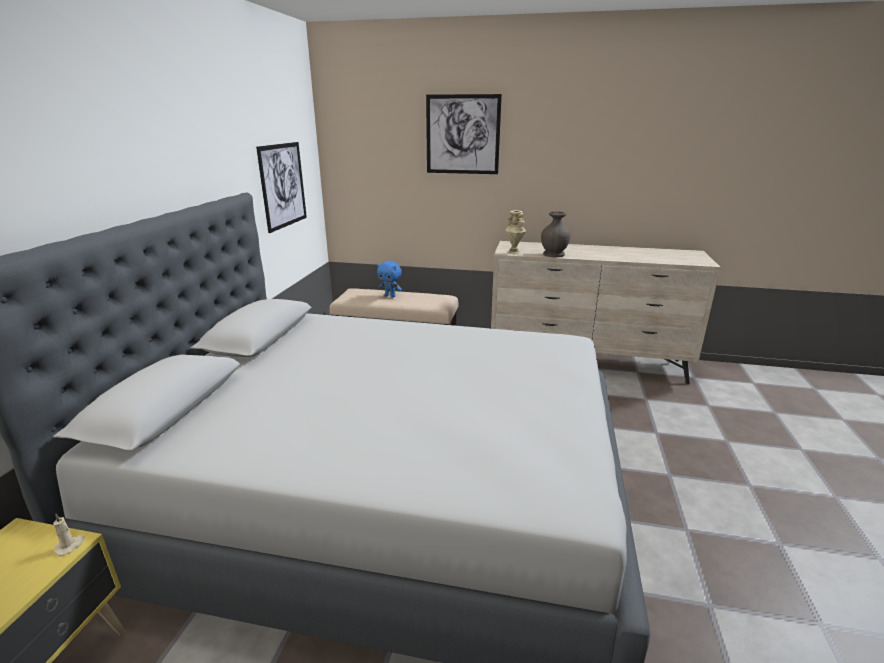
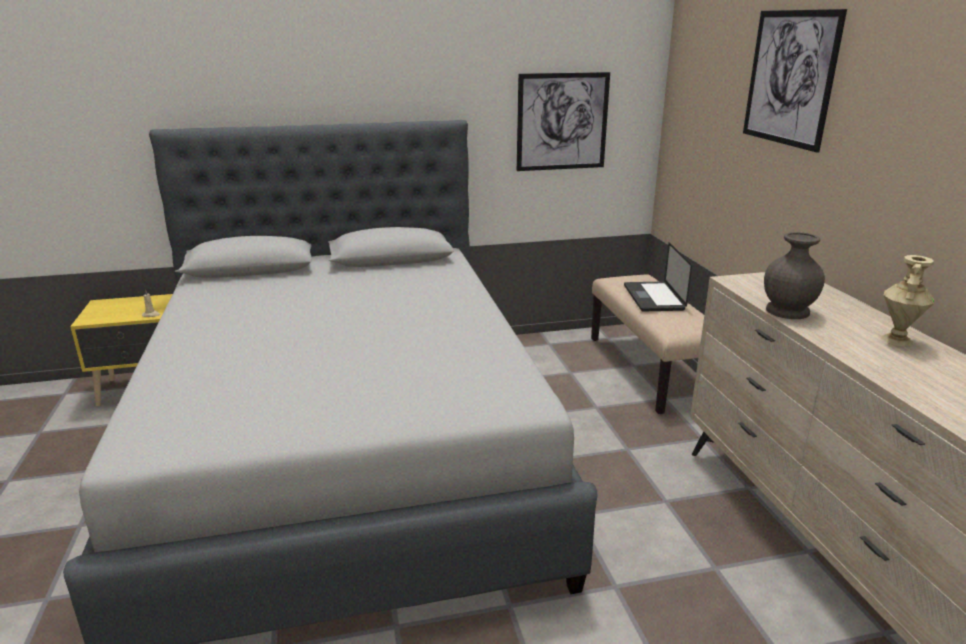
camera: 65 degrees right, 0 degrees up
blue plush toy [377,261,402,297] -> laptop [624,242,692,311]
beige vase [505,210,526,254] -> beige vase moved to [882,255,934,347]

